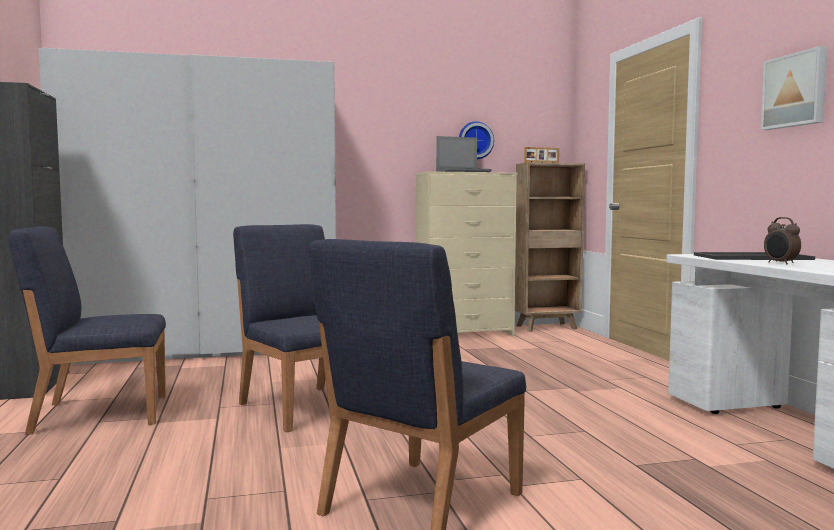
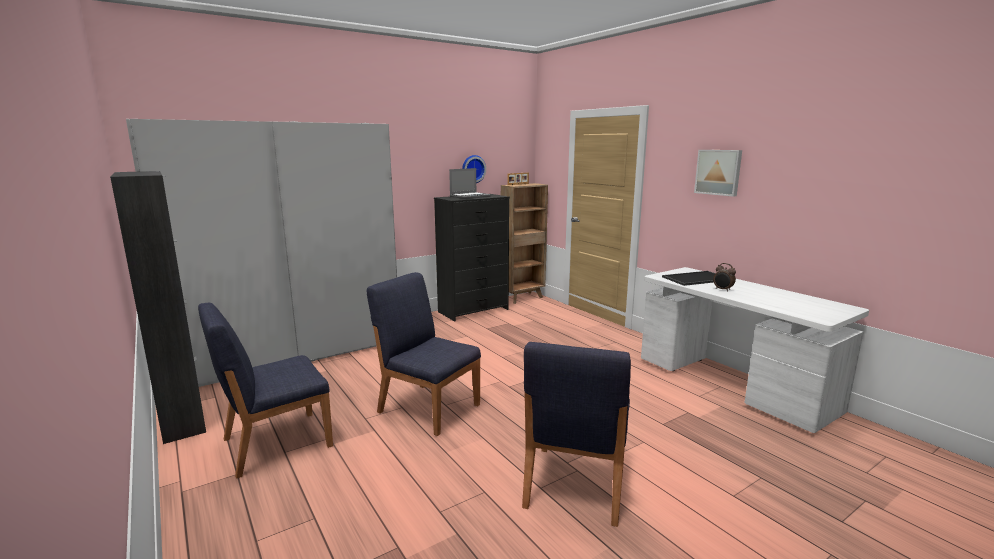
camera: 20 degrees left, 10 degrees up
beige dresser [415,171,517,336] -> black dresser [434,194,510,322]

